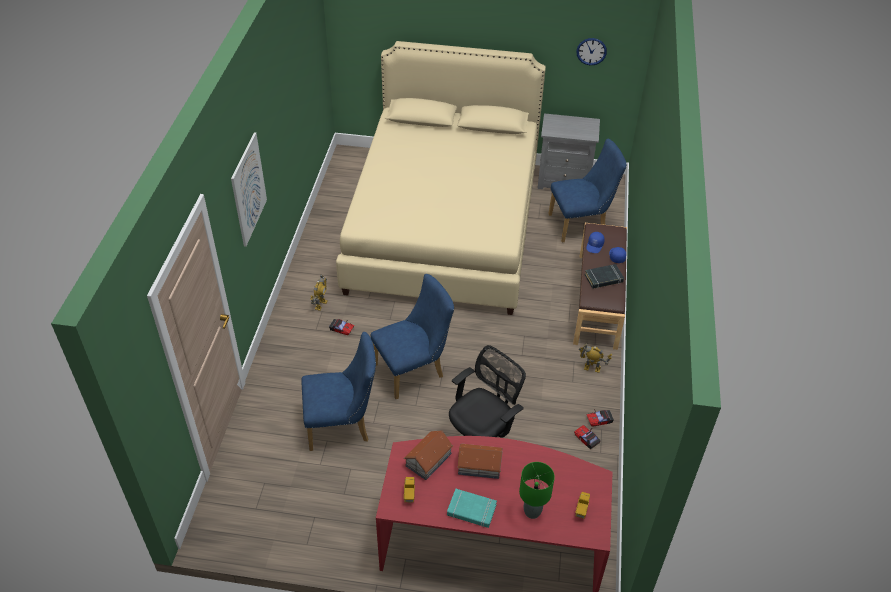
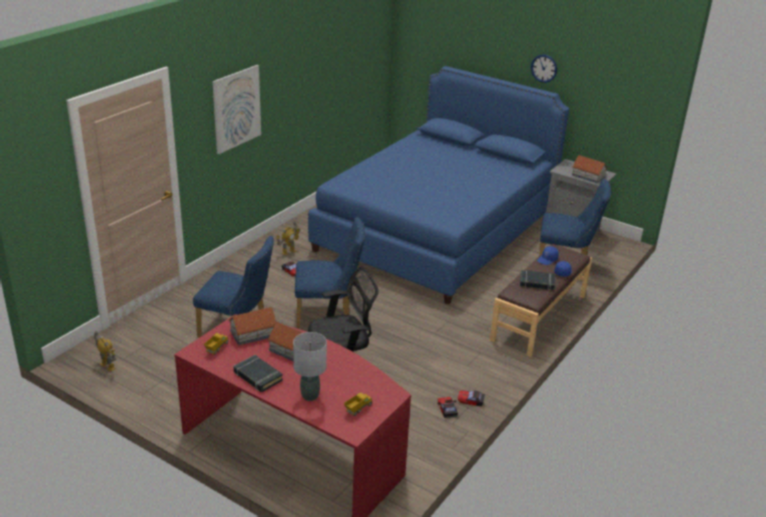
camera: 25 degrees right, 15 degrees down
beige bed [336,41,546,315] -> blue bed [308,66,569,305]
turquoise book [447,489,497,528] -> black book [234,355,283,392]
green table lamp [519,462,555,519] -> grey table lamp [293,332,327,401]
wall clock [577,38,607,65] -> wall clock moved to [531,55,557,83]
toy robot [578,343,612,373] -> toy robot moved to [94,331,116,371]
none -> toy house [572,155,608,183]

